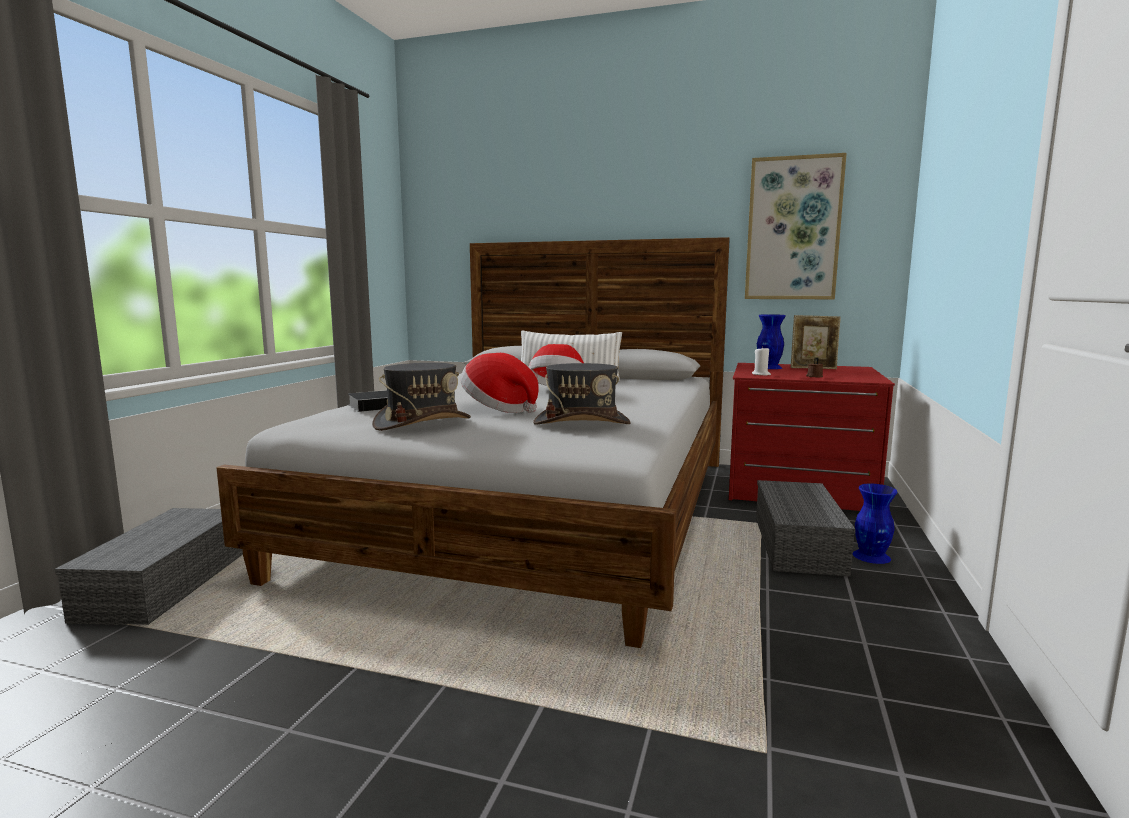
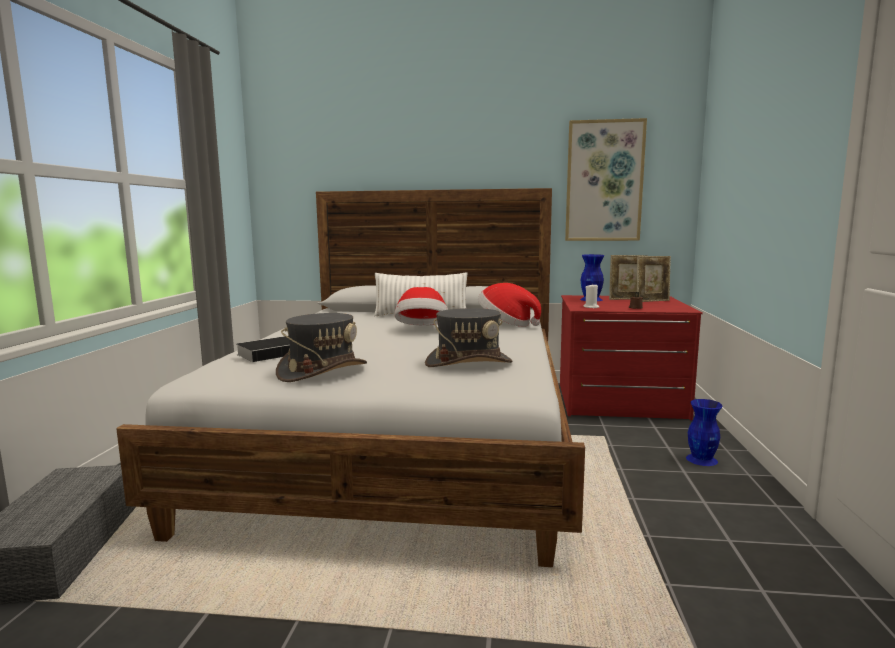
camera: 10 degrees left, 0 degrees up
hat [460,353,539,413] -> hat moved to [478,283,541,327]
grey storage box [756,480,856,577] -> none
none -> picture frame [637,256,671,302]

